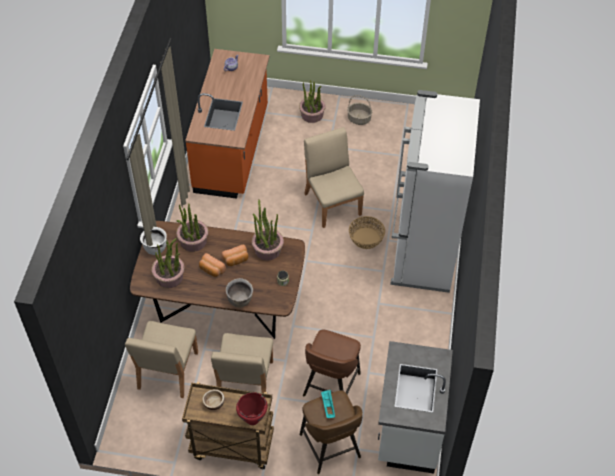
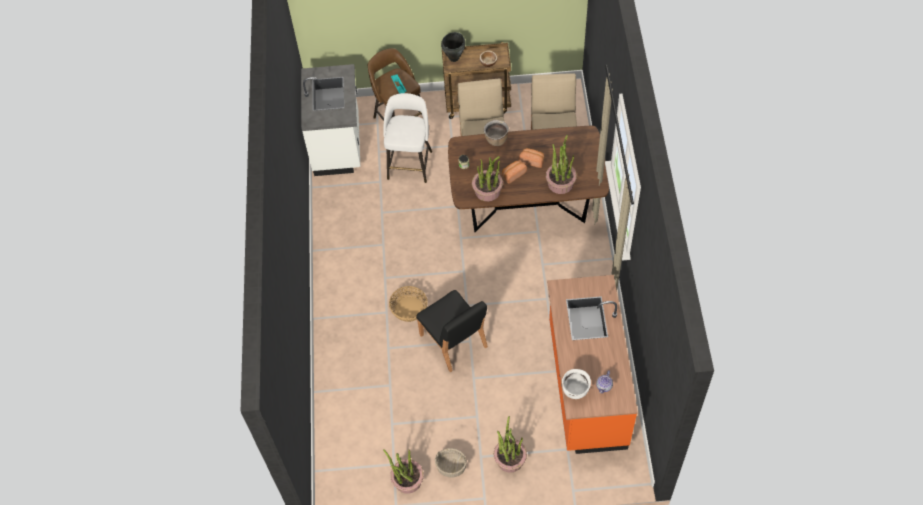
camera: 170 degrees right, 5 degrees up
white cooking pot [140,227,167,255] -> white cooking pot moved to [562,369,591,399]
potted plant [152,238,184,288] -> potted plant moved to [383,449,424,494]
red cooking pot [236,392,267,425] -> black cooking pot [441,32,466,62]
brown stool [303,330,361,396] -> white stool [383,93,432,183]
beige chair [304,127,364,228] -> black chair [416,290,488,372]
white fridge [390,90,480,293] -> none

